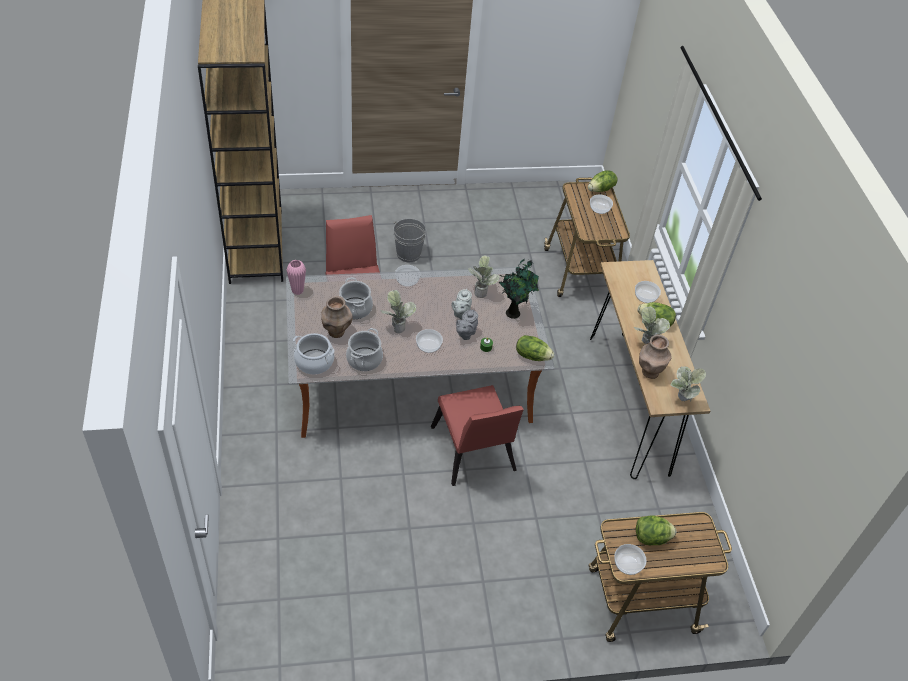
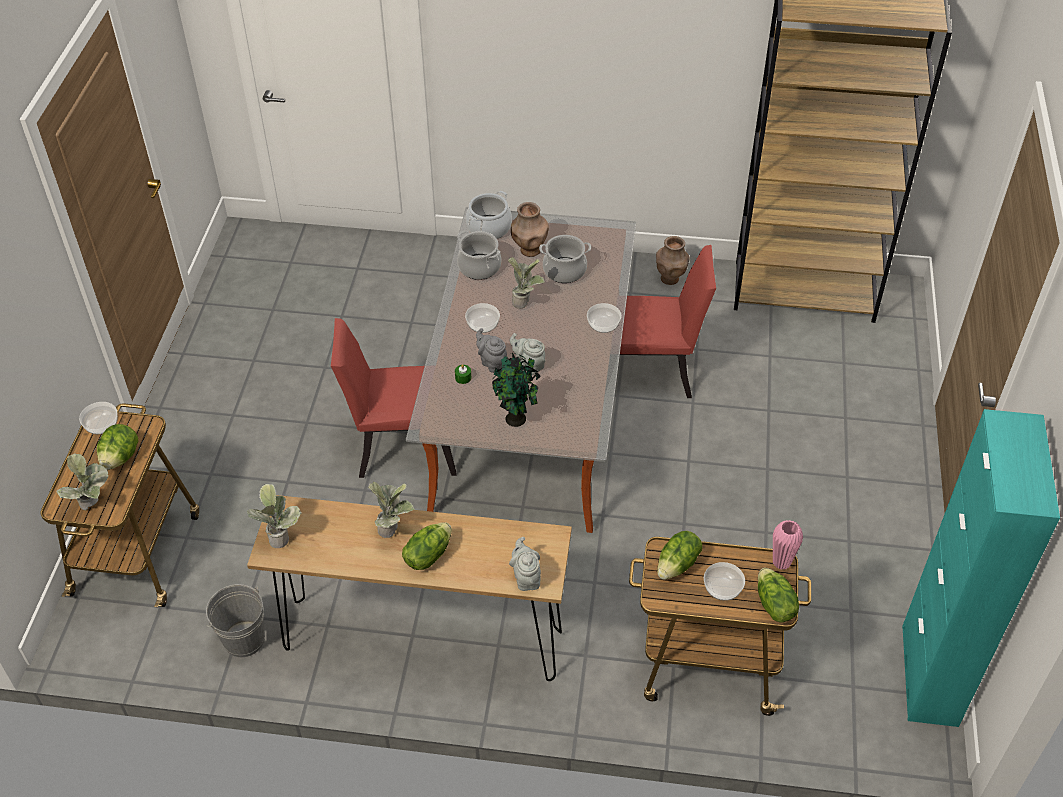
camera: 110 degrees right, 0 degrees up
pink vase [287,260,306,295] -> pink vase moved to [773,520,803,570]
grey bucket [393,218,426,262] -> grey bucket moved to [206,584,265,657]
potted plant [468,255,500,298] -> potted plant moved to [57,453,108,511]
lettuce [516,335,554,361] -> lettuce moved to [657,531,702,580]
bowl [635,281,661,303] -> none
brown vase [639,335,672,379] -> brown vase moved to [656,236,690,285]
none -> grey teapot [509,537,541,591]
none -> turquoise cabinet [902,409,1060,727]

